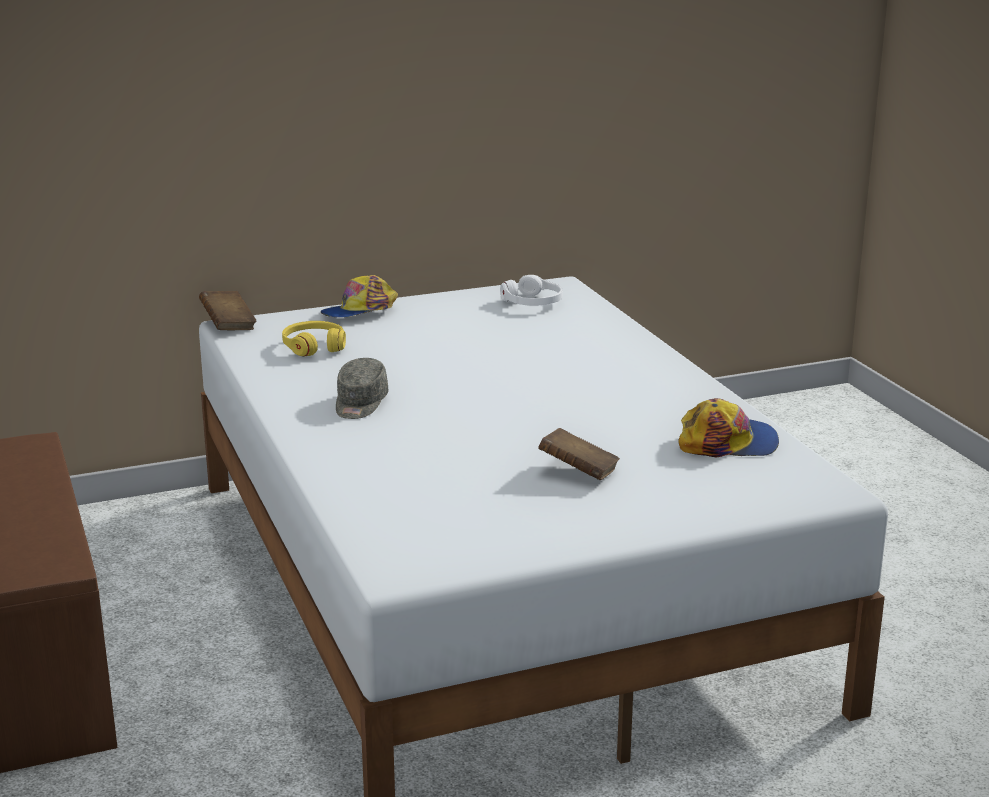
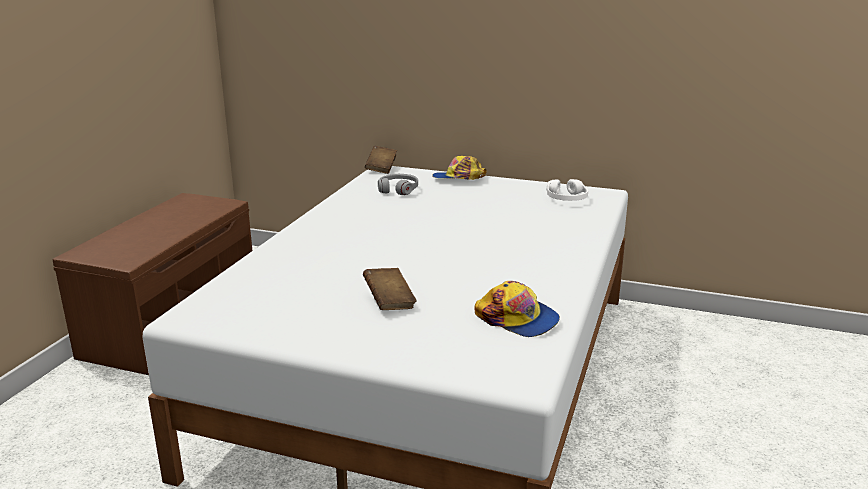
camera: 40 degrees right, 0 degrees up
yellow headphones [282,321,346,356] -> grey headphones [378,174,418,195]
grey cap [336,358,388,419] -> none

